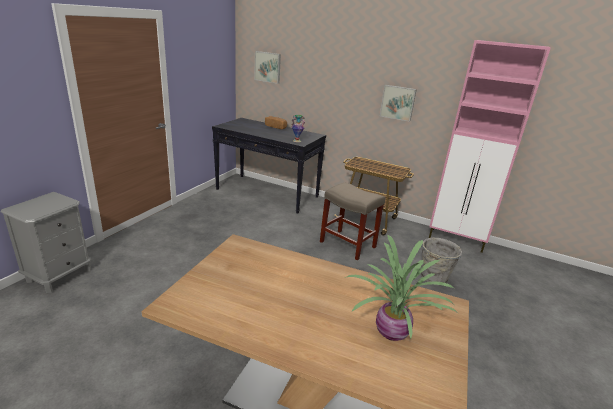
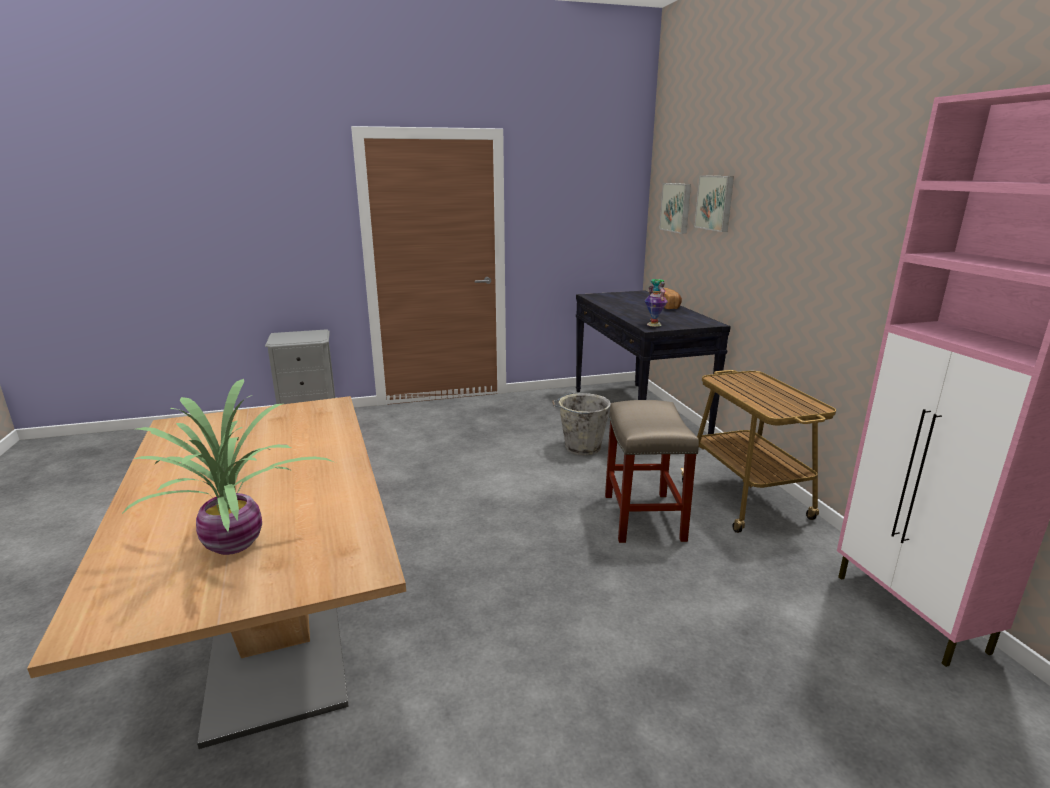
camera: 50 degrees right, 5 degrees down
picture [380,85,417,122] -> picture moved to [694,175,734,232]
grey bucket [421,238,462,286] -> grey bucket moved to [552,393,611,456]

